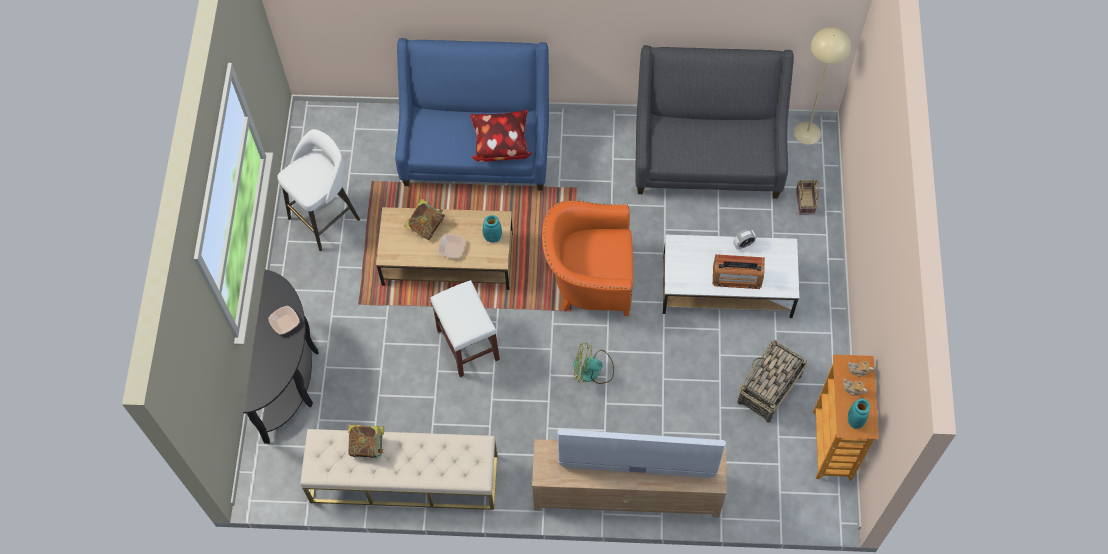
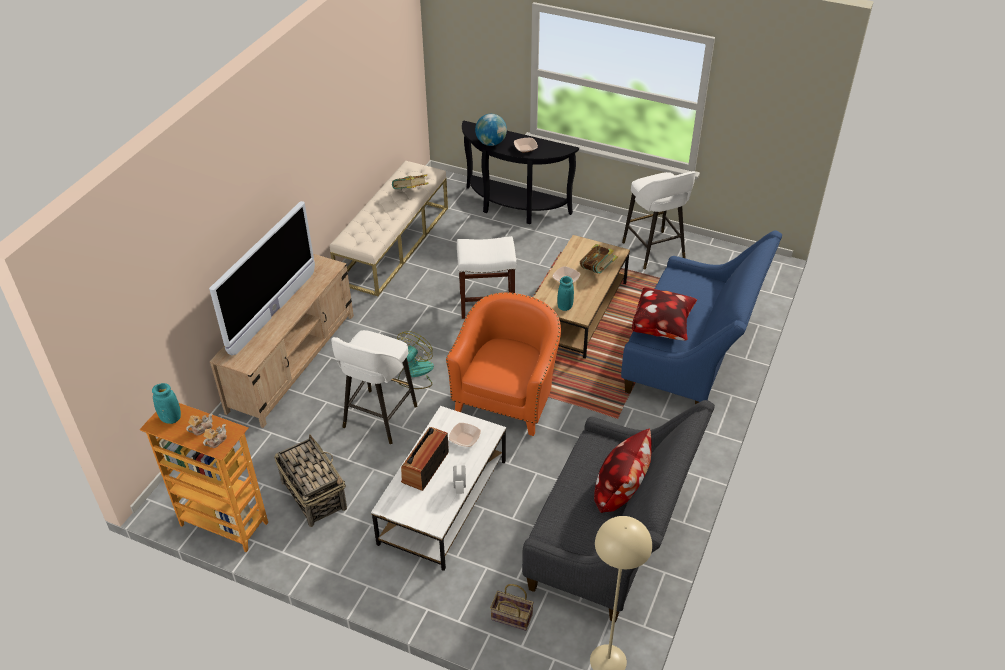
camera: 110 degrees right, 20 degrees down
none -> white stool [331,330,417,444]
none -> bowl [449,423,481,447]
none -> globe [475,114,507,146]
none -> pillow [594,429,652,513]

